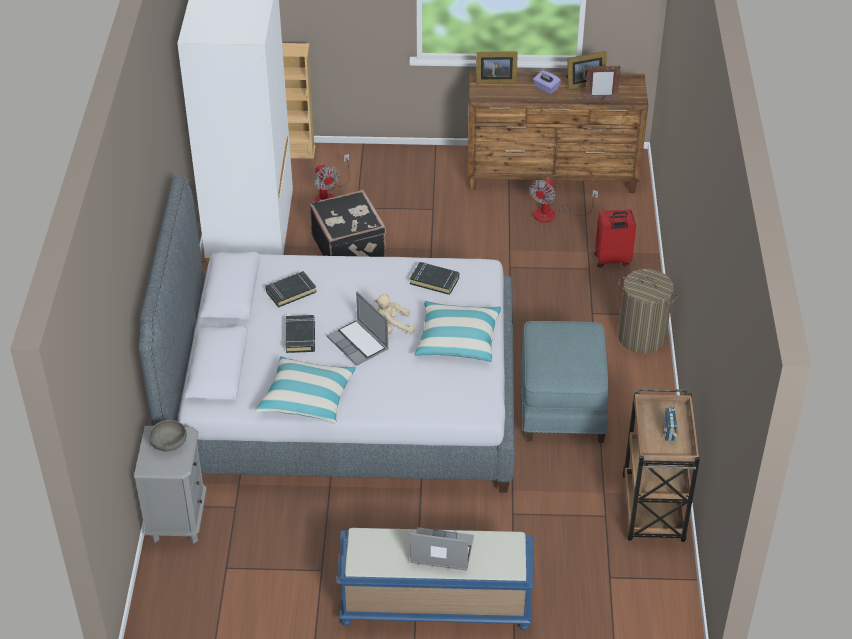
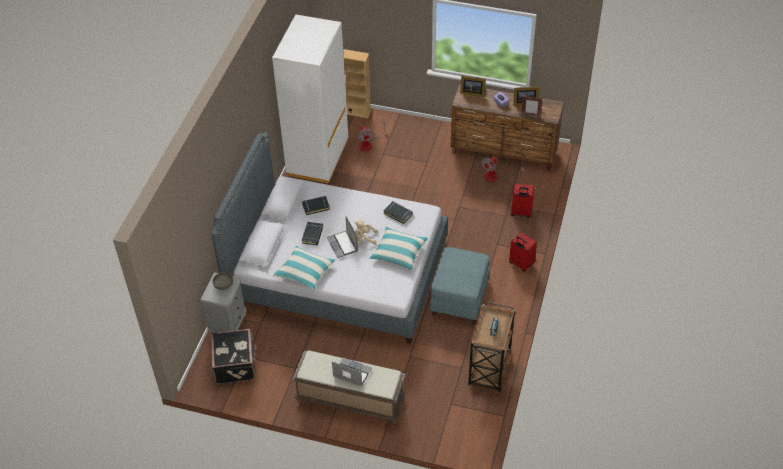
camera: 15 degrees right, 5 degrees up
black suitcase [310,190,386,257] -> black suitcase moved to [211,329,257,384]
blue bench [336,528,534,630] -> brown bench [292,351,406,424]
laundry basket [618,269,678,353] -> red suitcase [509,233,537,272]

